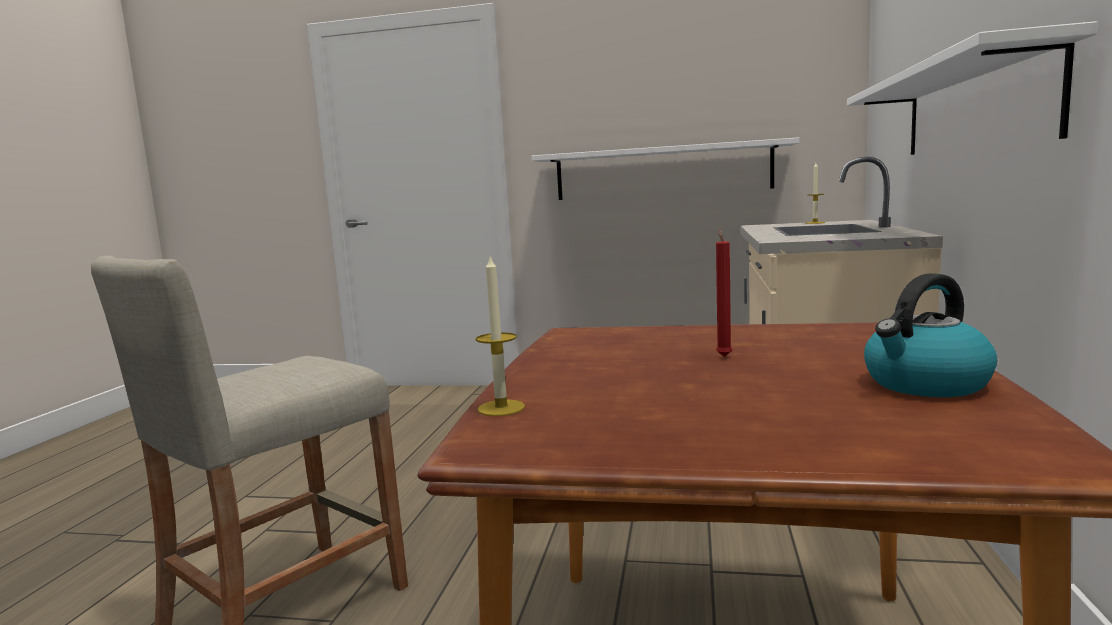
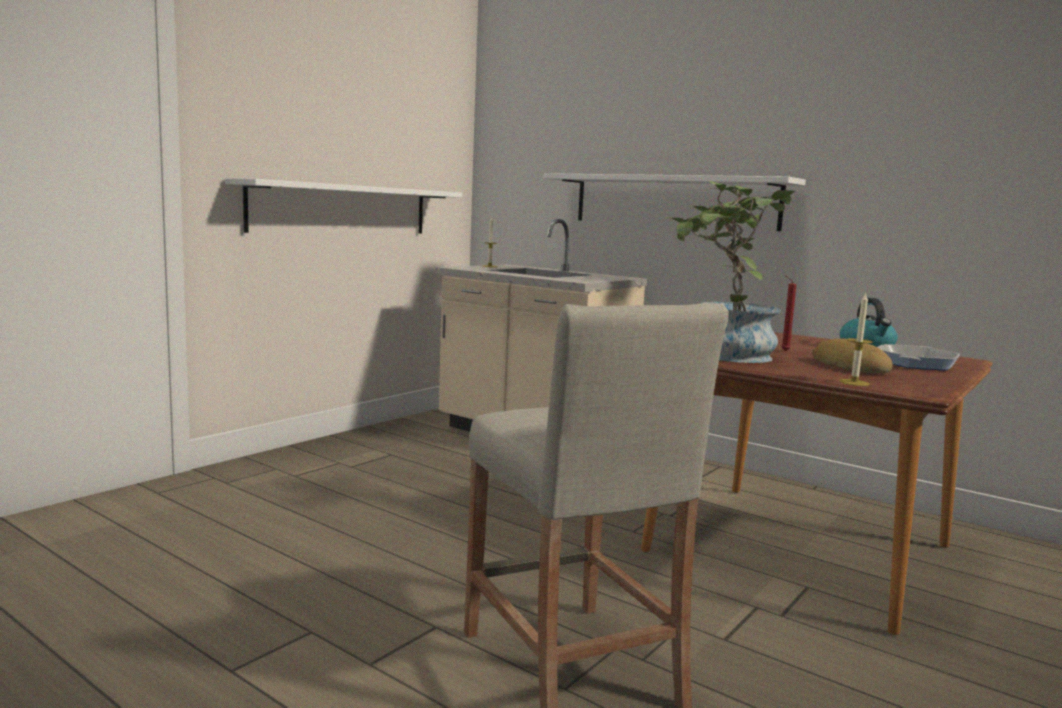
camera: 65 degrees left, 0 degrees up
none -> potted plant [665,181,795,363]
none -> bread [812,339,893,373]
none -> frying pan [878,344,960,370]

